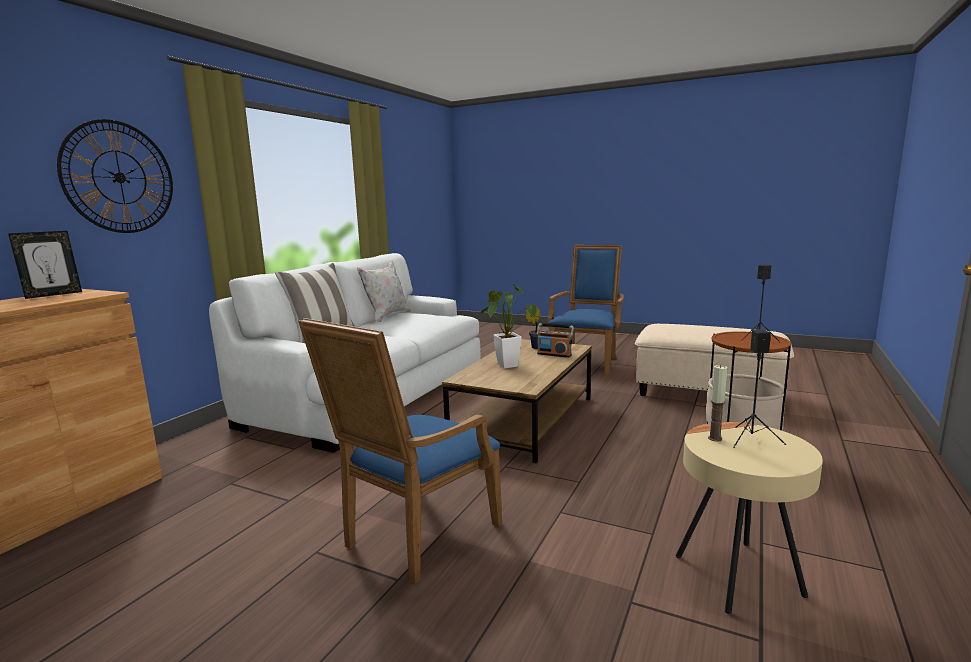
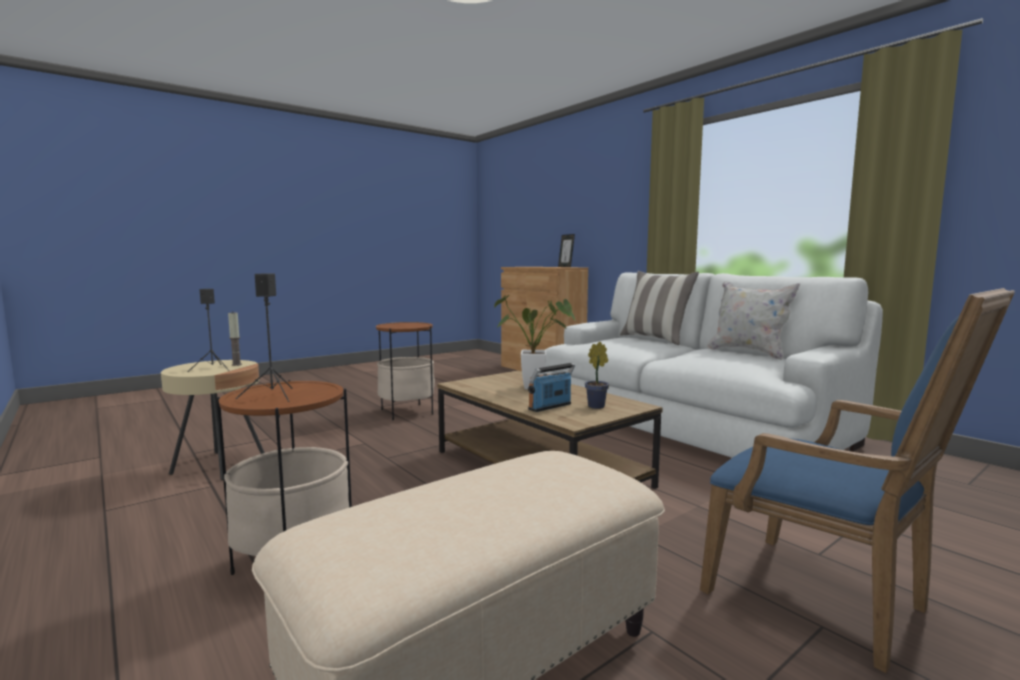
camera: 115 degrees right, 5 degrees down
wall clock [57,119,173,233] -> none
blue armchair [299,318,502,584] -> side table [376,322,435,420]

